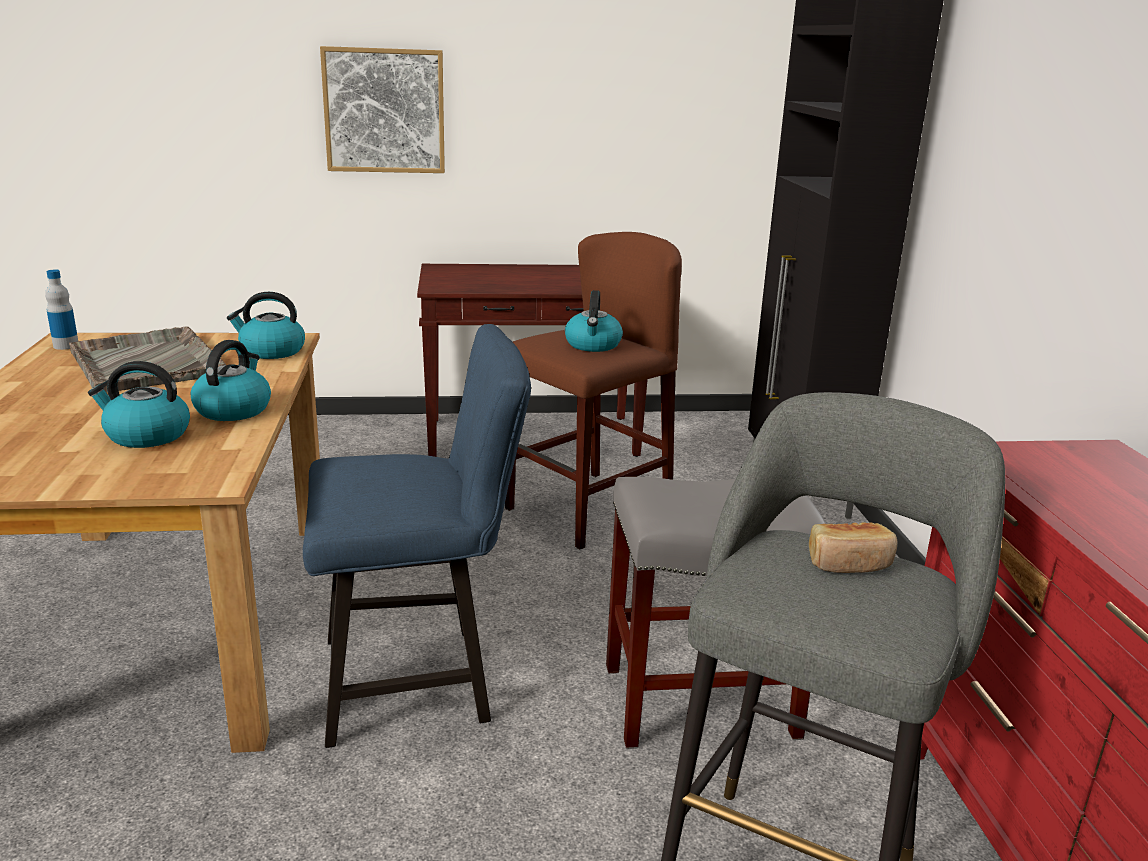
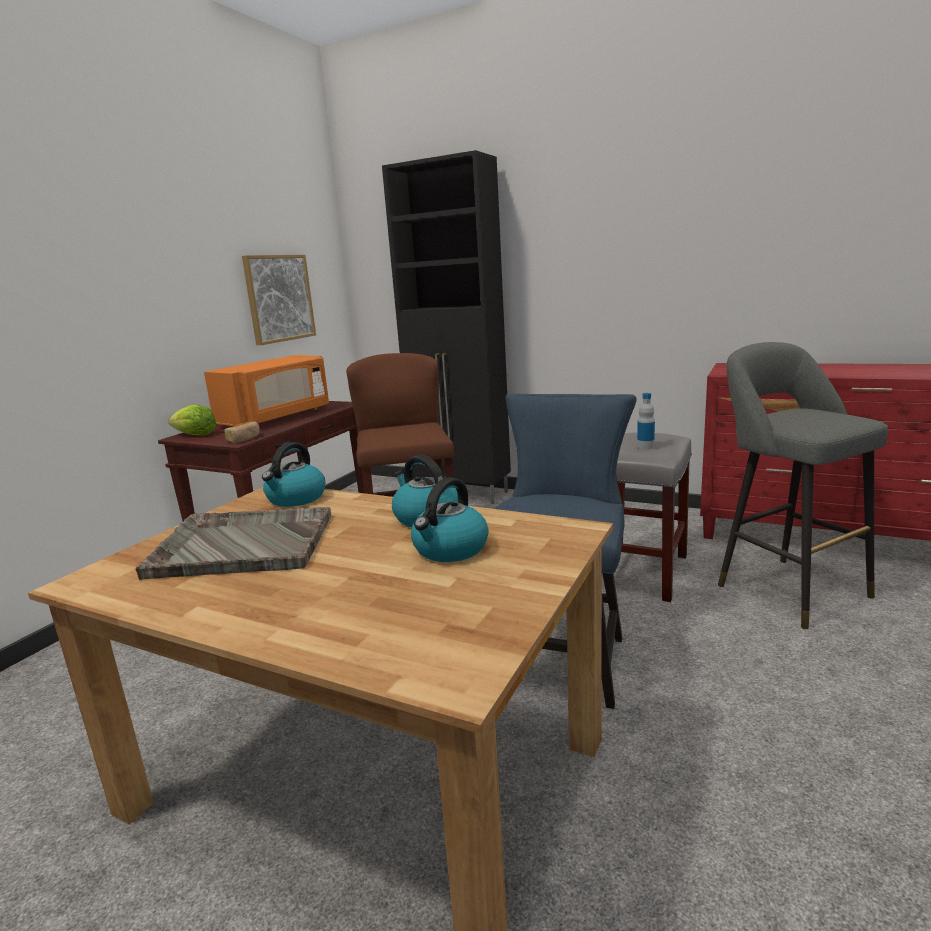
camera: 55 degrees left, 5 degrees down
bottle [45,270,78,350] -> bottle moved to [637,393,655,450]
picture [320,46,445,173] -> picture moved to [242,255,316,345]
kettle [565,290,623,352] -> none
bread [809,522,898,573] -> bread moved to [225,421,260,443]
none -> lettuce [168,405,217,435]
none -> orange microwave [204,355,329,426]

